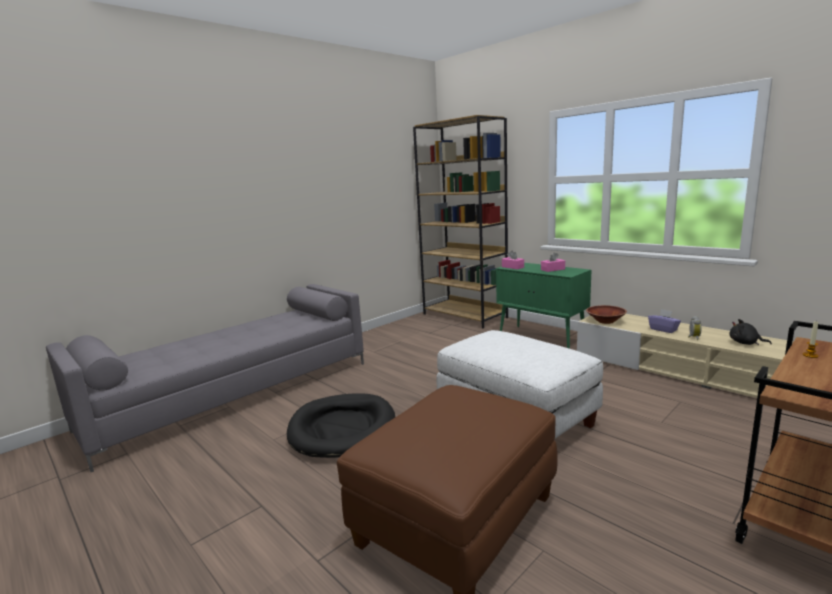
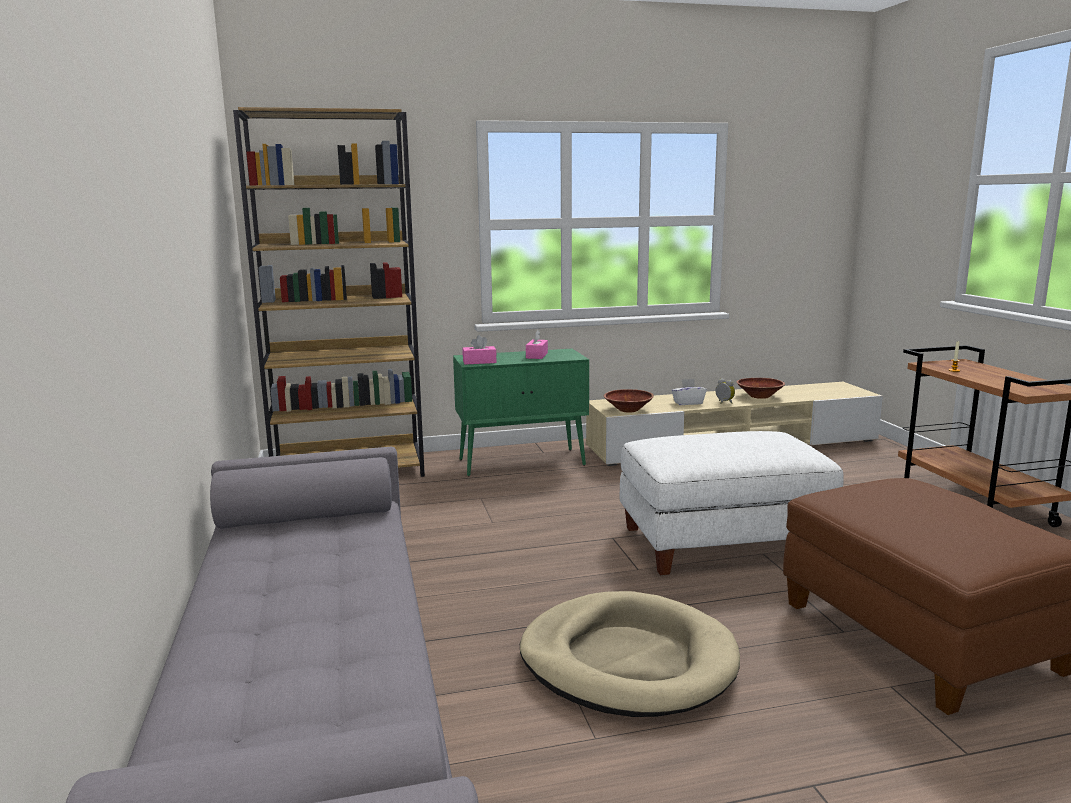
camera: 60 degrees left, 0 degrees up
black dog bed [287,393,395,458] -> beige dog bed [520,591,740,717]
purple tissue box [648,309,681,333] -> white tissue box [671,379,707,405]
black plush toy [730,319,772,345] -> brown bowl [737,378,785,399]

